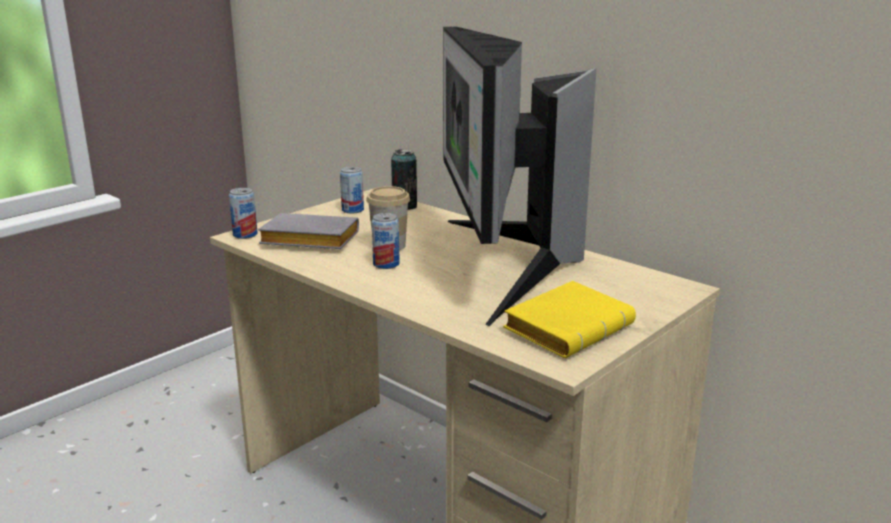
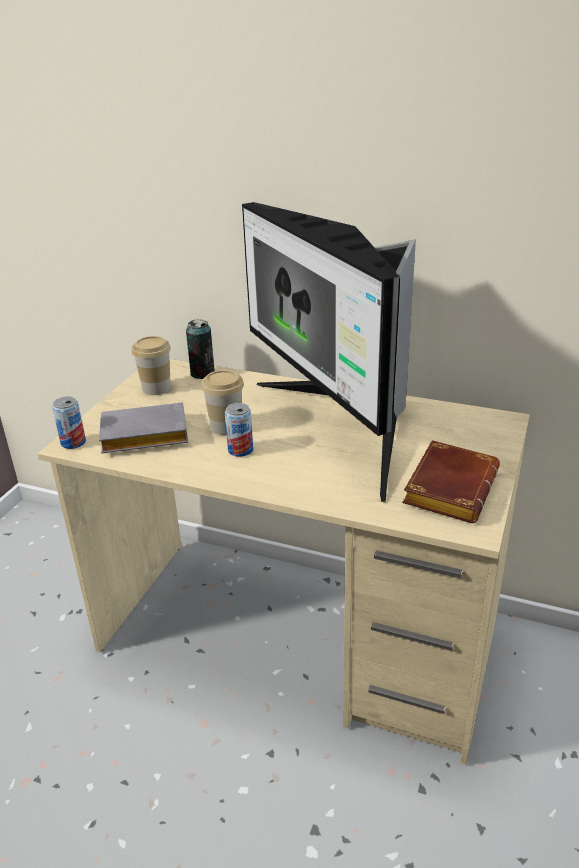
camera: 20 degrees left, 10 degrees up
can [340,167,364,214] -> cup [132,336,171,395]
yellow book [503,281,636,358] -> brown book [402,440,500,523]

